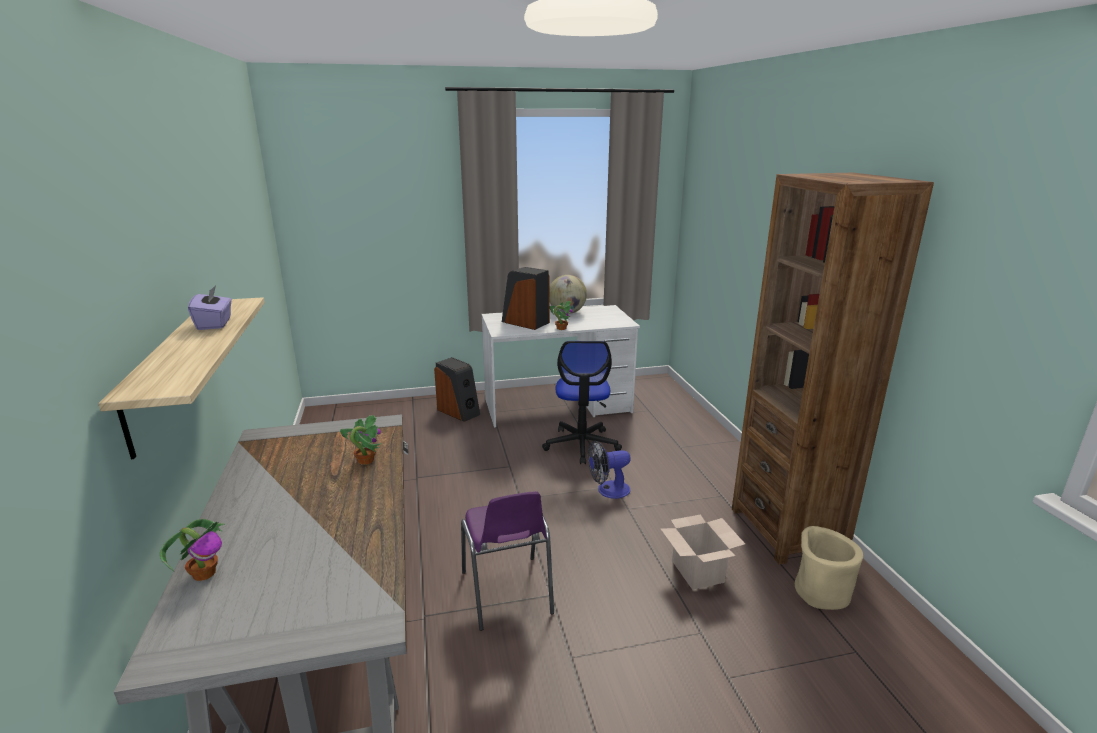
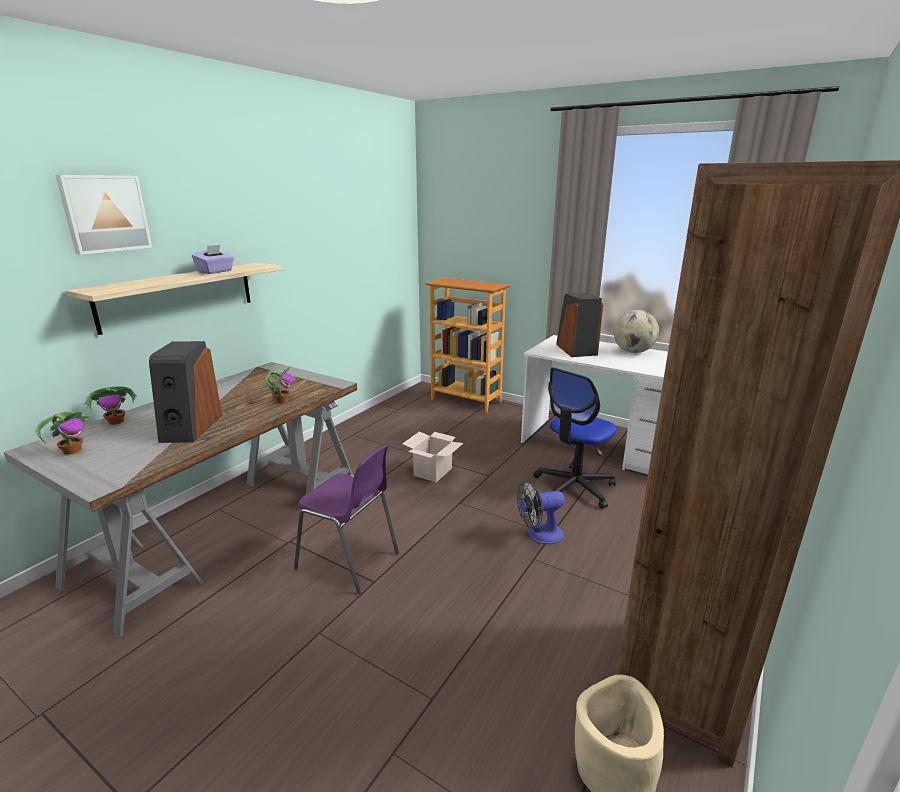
camera: 45 degrees right, 0 degrees up
speaker [434,357,480,422] -> speaker moved to [149,341,222,443]
purple chair [461,491,554,631] -> purple chair turned 90 degrees counterclockwise [294,445,399,594]
potted plant [550,301,573,330] -> potted plant moved to [35,411,89,455]
fan [588,440,631,499] -> fan turned 45 degrees counterclockwise [517,480,565,544]
cardboard box [661,515,745,590] -> cardboard box moved to [402,431,463,482]
none -> picture [55,175,153,255]
none -> bookcase [425,278,511,413]

